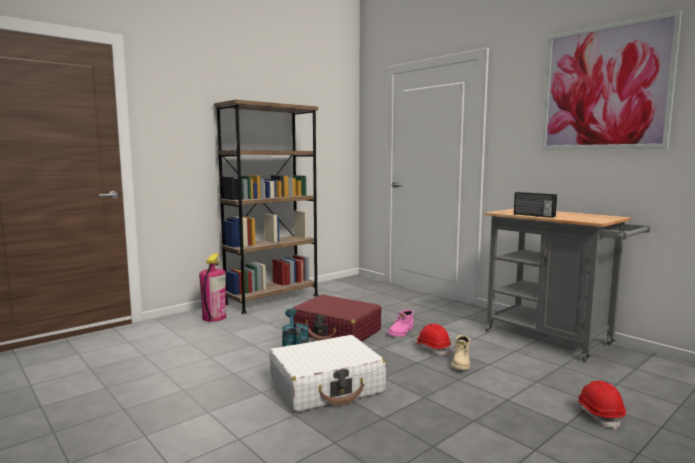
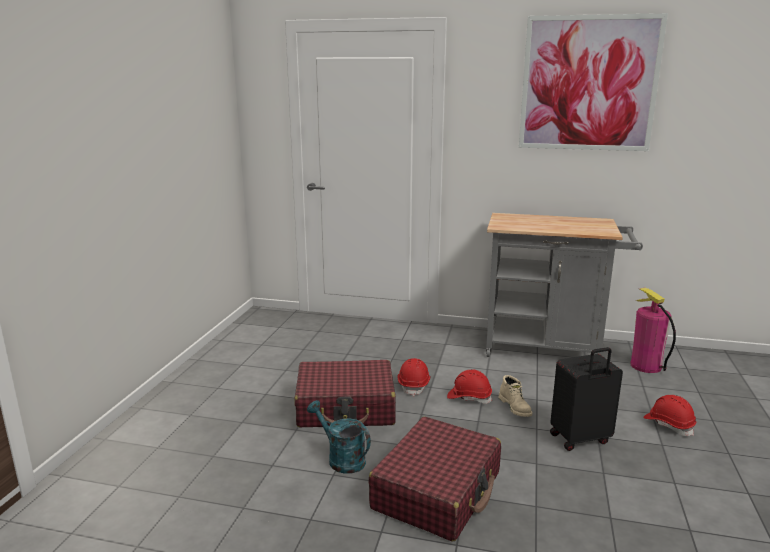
camera: 35 degrees left, 10 degrees up
fire extinguisher [199,253,227,322] -> fire extinguisher moved to [630,287,676,373]
brown bookcase [214,100,318,314] -> none
white suitcase [269,335,386,412] -> red suitcase [369,417,501,541]
pink boot [387,309,414,337] -> red hard hat [398,358,430,396]
radio [514,192,557,218] -> none
none -> black suitcase [550,347,623,451]

